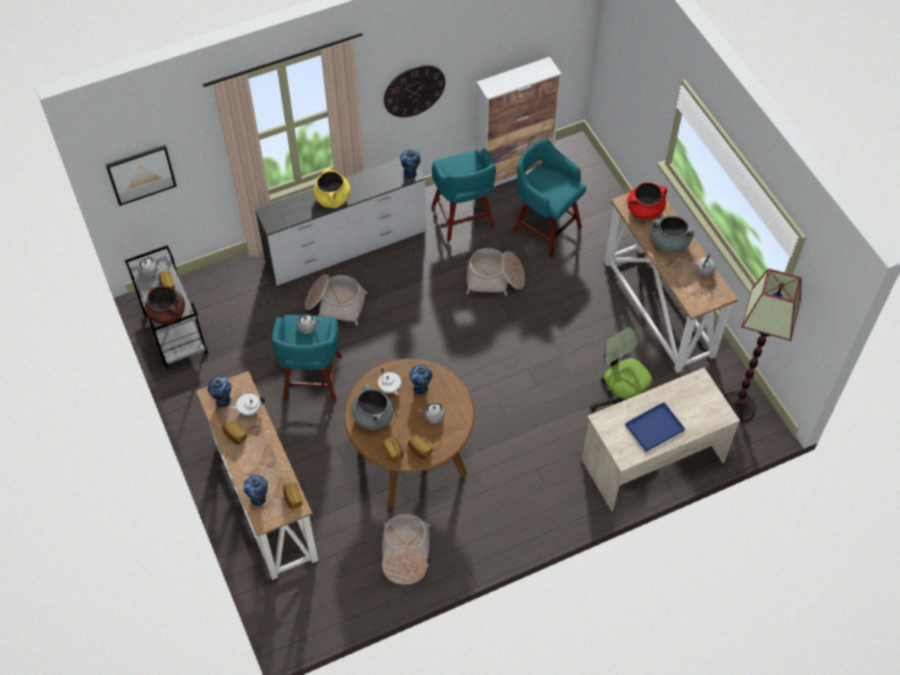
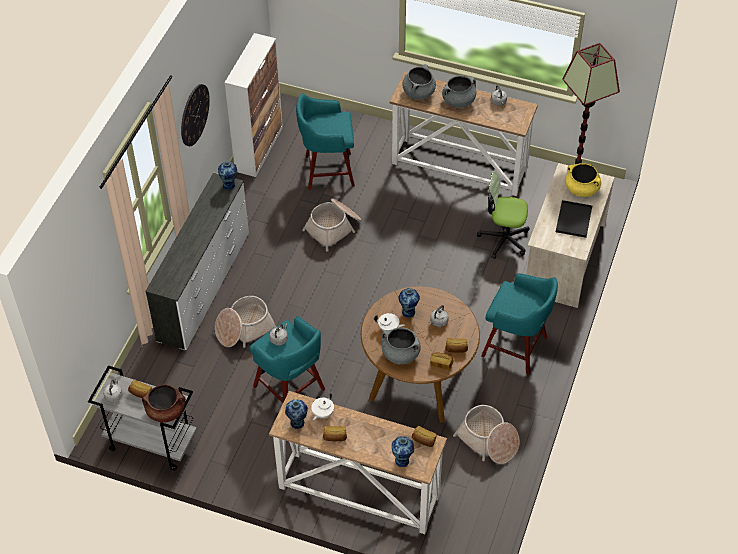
camera: 45 degrees left, 5 degrees down
picture [106,145,177,206] -> none
yellow cooking pot [313,168,351,208] -> yellow cooking pot moved to [565,163,601,197]
turquoise stool [432,148,496,241] -> turquoise stool moved to [482,273,558,374]
blue tray [625,402,685,452] -> black tray [556,200,593,238]
red cooking pot [627,182,667,220] -> grey cooking pot [402,64,436,100]

